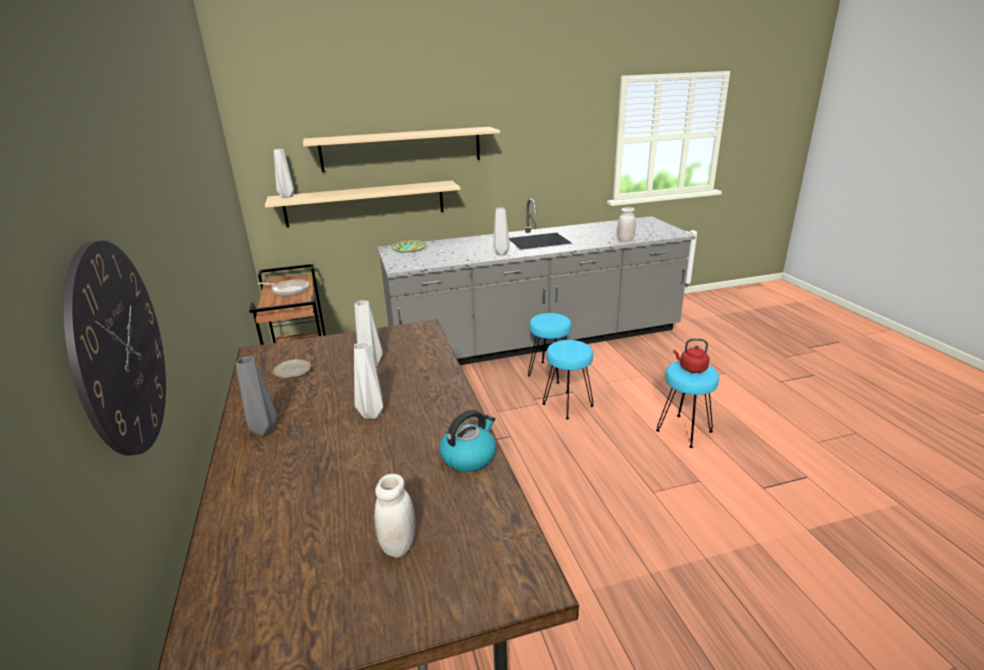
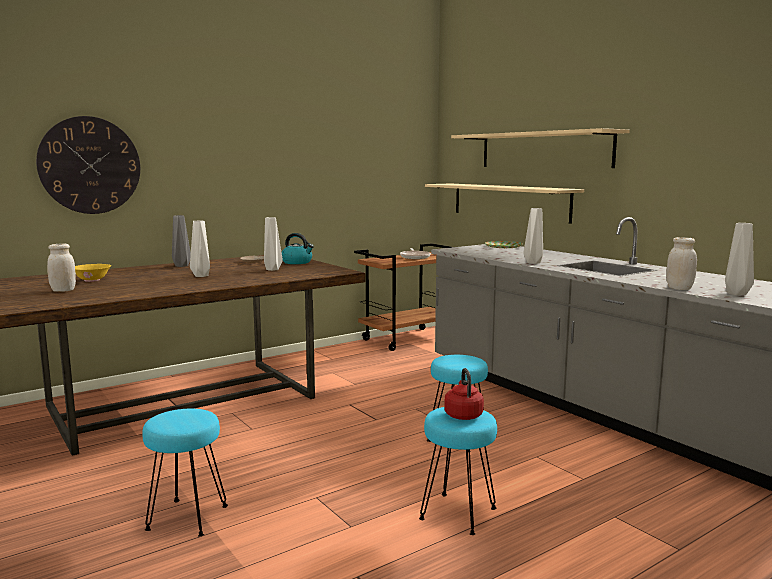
camera: 70 degrees right, 15 degrees down
grey vase [274,149,294,198] -> grey vase moved to [725,223,754,295]
kettle [440,410,496,472] -> kettle moved to [282,233,314,264]
turquoise stool [528,313,571,384] -> turquoise stool moved to [142,409,228,536]
none -> yellow bowl [75,264,111,282]

